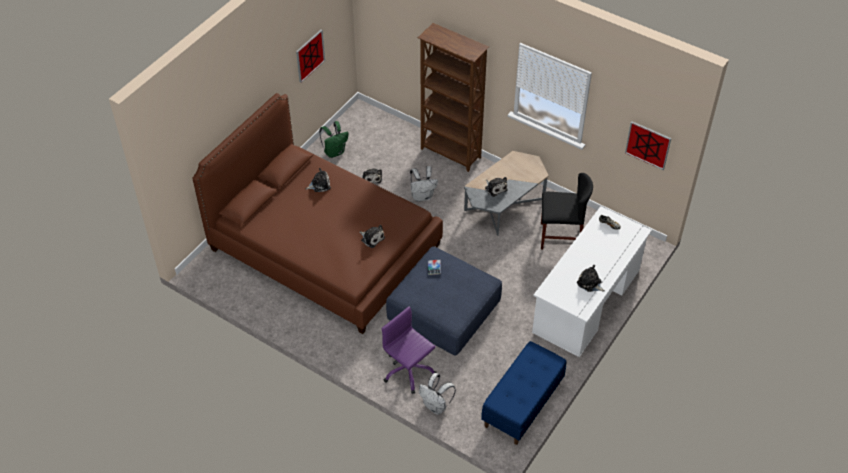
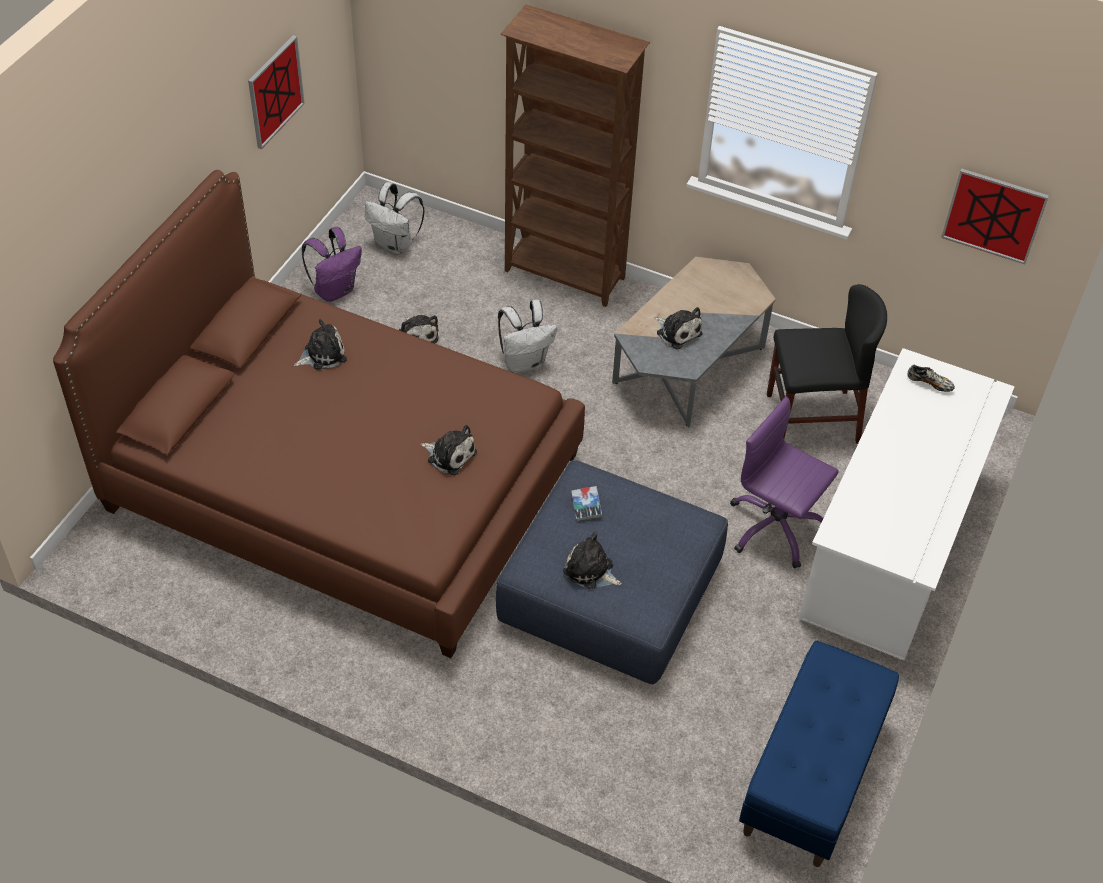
camera: 10 degrees left, 0 degrees up
green backpack [319,121,349,158] -> purple backpack [302,227,362,302]
purple office chair [381,306,437,394] -> purple office chair moved to [730,396,839,569]
white backpack [419,373,456,415] -> white backpack moved to [365,182,425,254]
plush toy [577,265,605,292] -> plush toy moved to [563,532,622,589]

